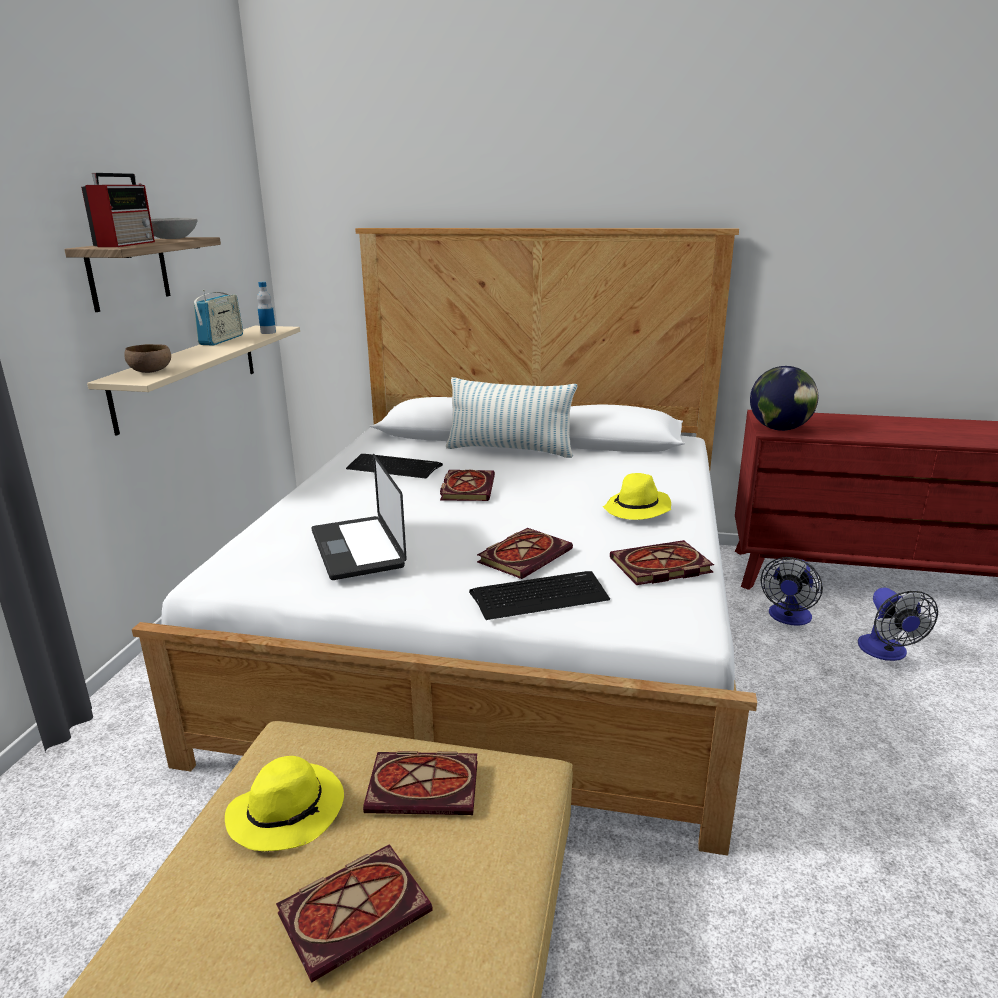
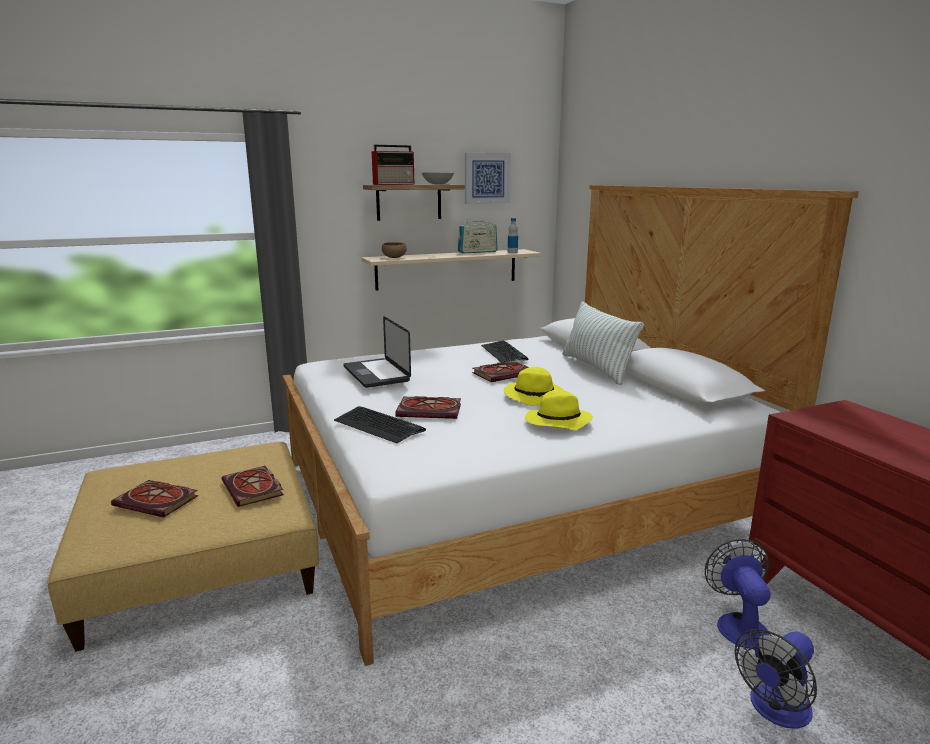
camera: 55 degrees right, 5 degrees down
yellow hat [225,756,344,851] -> yellow hat moved to [504,367,563,405]
laptop [312,454,406,580] -> laptop turned 60 degrees counterclockwise [343,316,411,388]
book [610,540,714,585] -> none
globe [750,366,818,431] -> none
fan [761,557,823,626] -> fan turned 90 degrees clockwise [705,539,771,649]
none -> picture [465,153,511,204]

